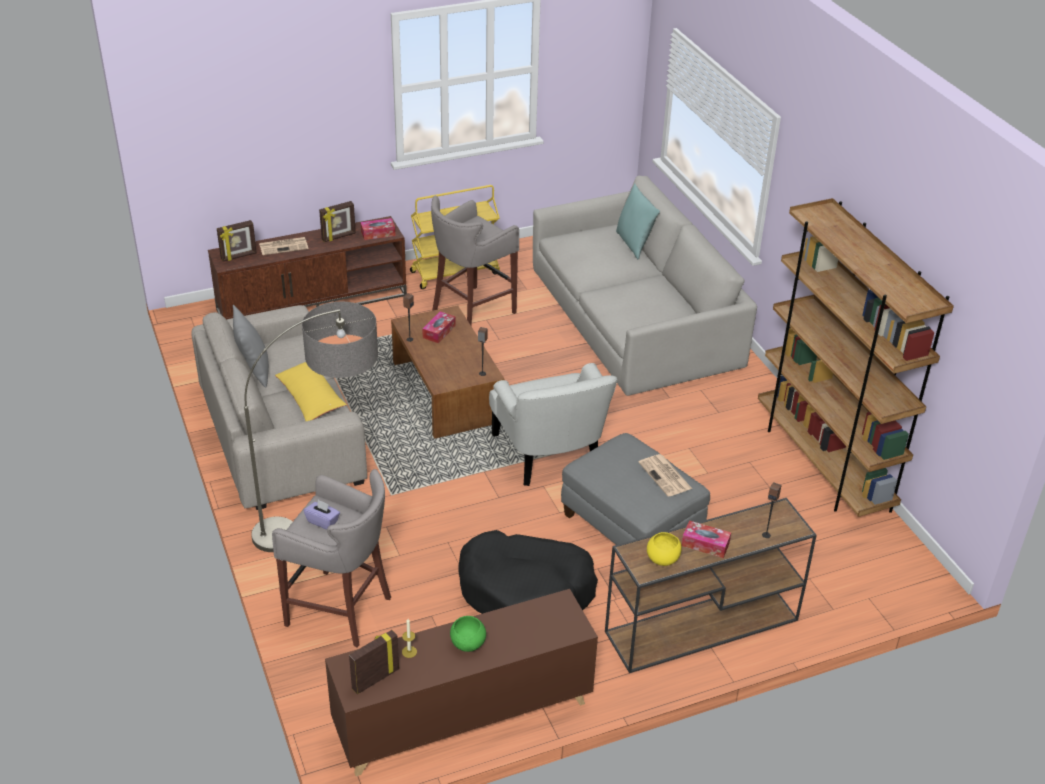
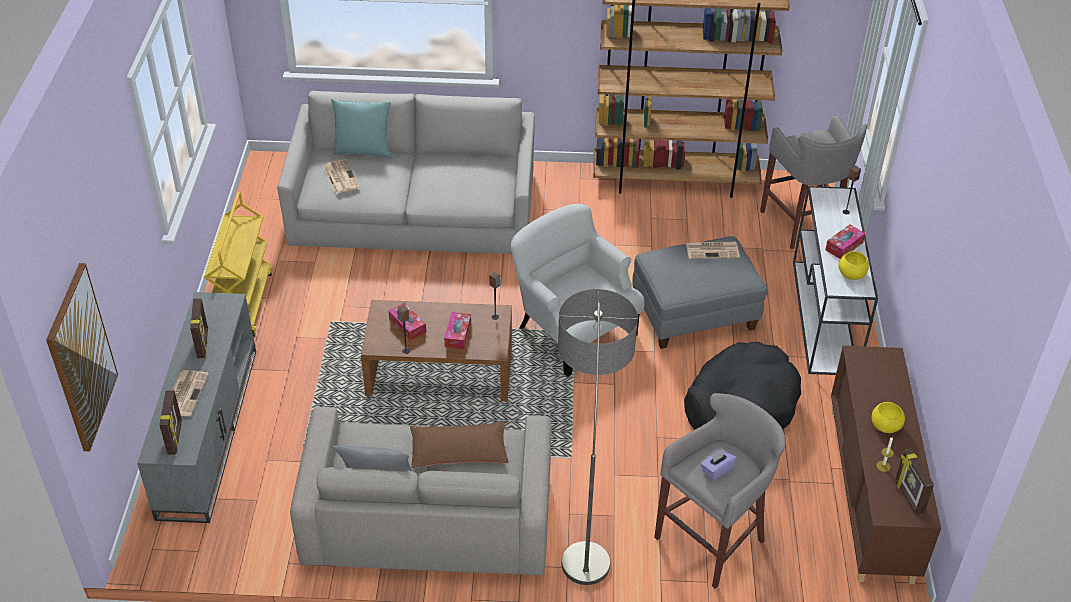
camera: 65 degrees left, 5 degrees up
brown tv stand [208,216,407,319] -> grey tv stand [137,292,256,523]
yellow pillow [275,362,347,421] -> brown pillow [410,421,508,468]
tissue box [360,218,395,240] -> tissue box moved to [444,312,471,349]
grey stool [431,196,519,326] -> grey stool moved to [760,115,867,249]
green bowl [450,616,486,652] -> yellow bowl [871,402,905,433]
white armchair [489,363,618,486] -> white armchair turned 135 degrees counterclockwise [511,204,645,377]
brown console table [605,498,817,673] -> white console table [793,186,878,375]
none -> picture [46,263,118,452]
none -> newspaper [323,159,360,194]

